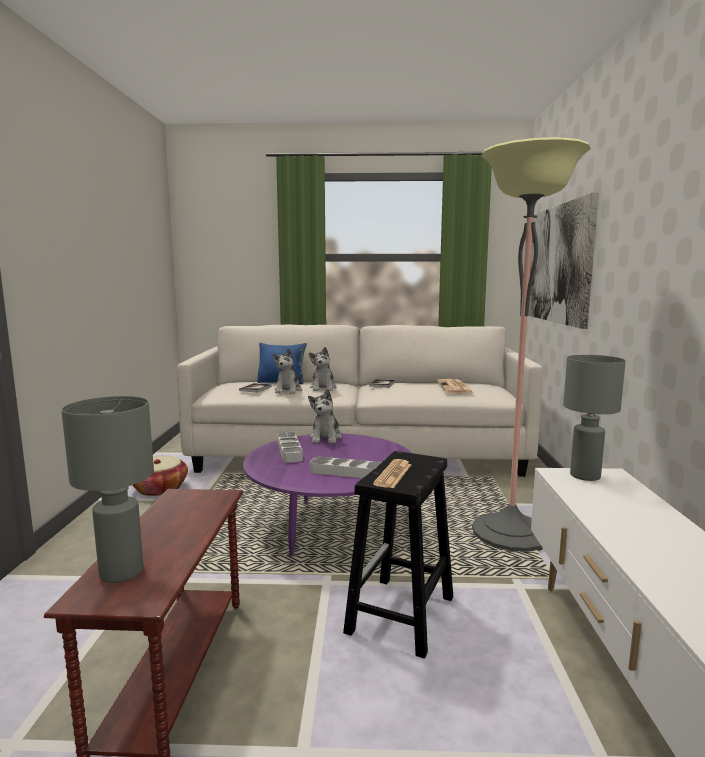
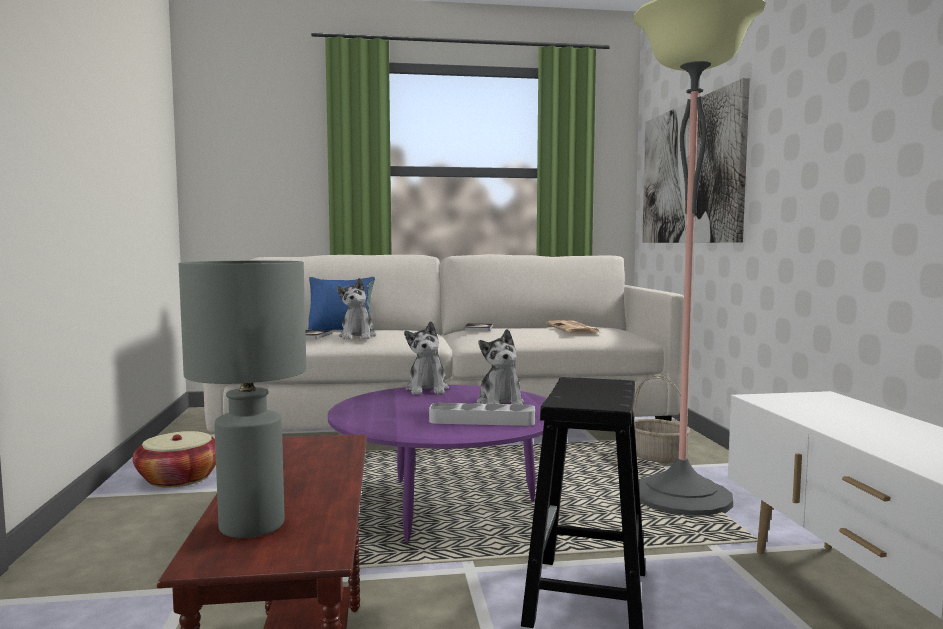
camera: 10 degrees left, 5 degrees down
grey tray [277,432,303,463] -> none
plush toy [309,347,336,391] -> plush toy moved to [477,329,524,405]
newspaper [373,459,411,488] -> none
grey table lamp [563,355,626,481] -> none
none -> basket [633,375,690,463]

